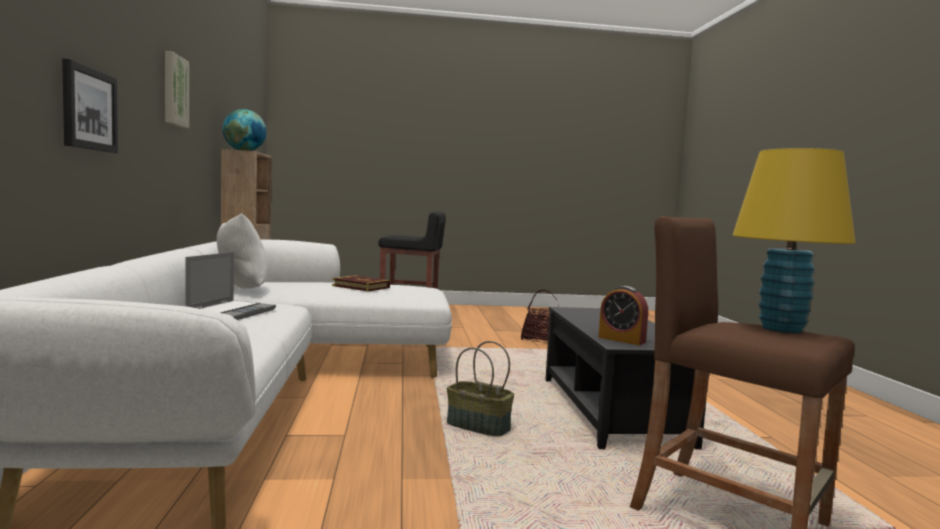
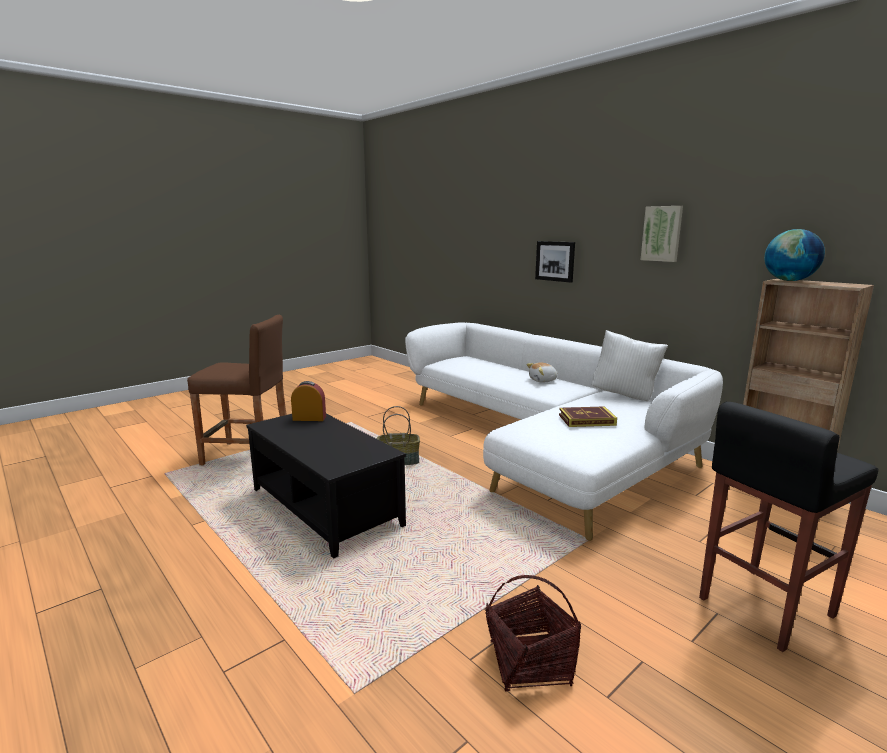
camera: 145 degrees right, 10 degrees up
laptop [185,252,276,320] -> plush toy [527,362,558,383]
yellow table lamp [732,148,856,333] -> none

